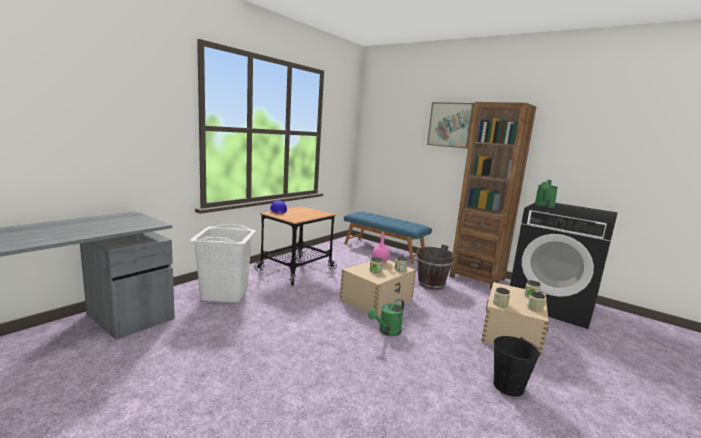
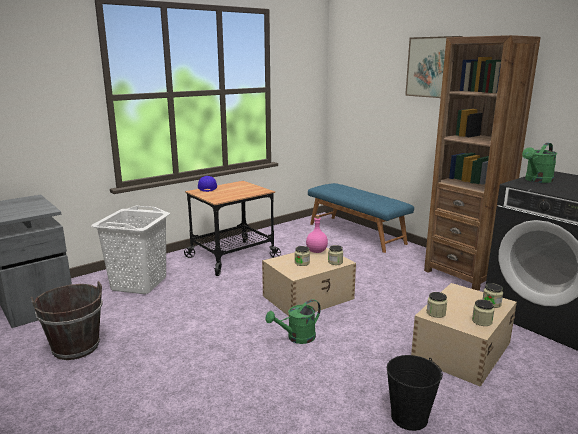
camera: 15 degrees right, 5 degrees up
brown bucket [416,244,455,290] -> brown bucket moved to [31,281,103,360]

